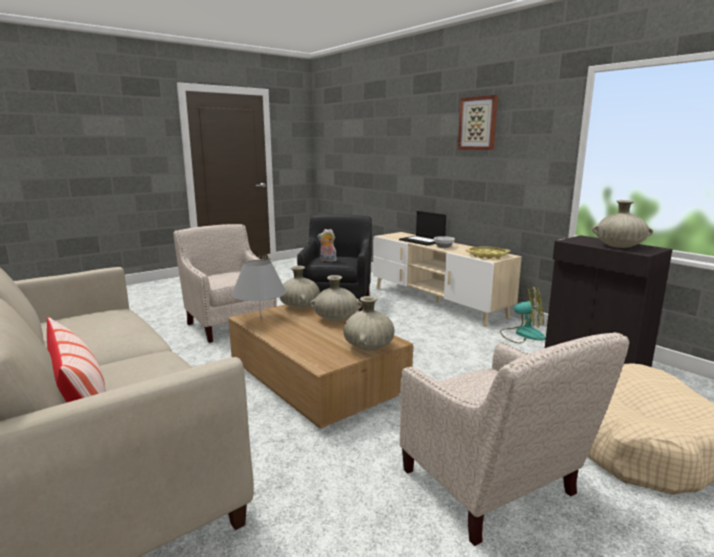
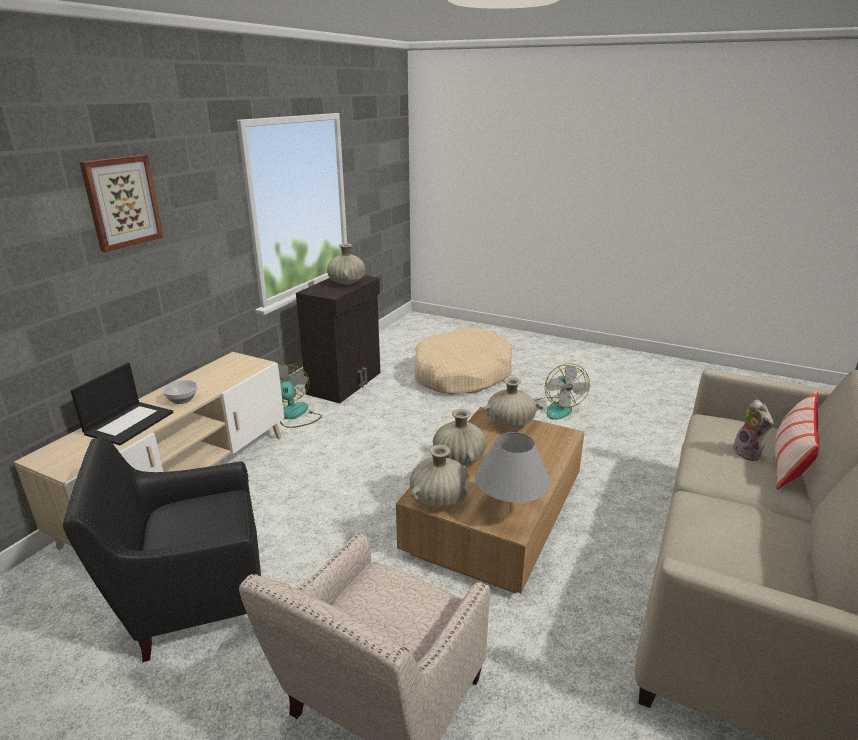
camera: 115 degrees left, 10 degrees up
plush toy [317,229,337,262] -> plush toy moved to [731,399,774,461]
beige armchair [399,332,629,546] -> fan [535,364,590,420]
yellow tray [465,246,510,259] -> none

